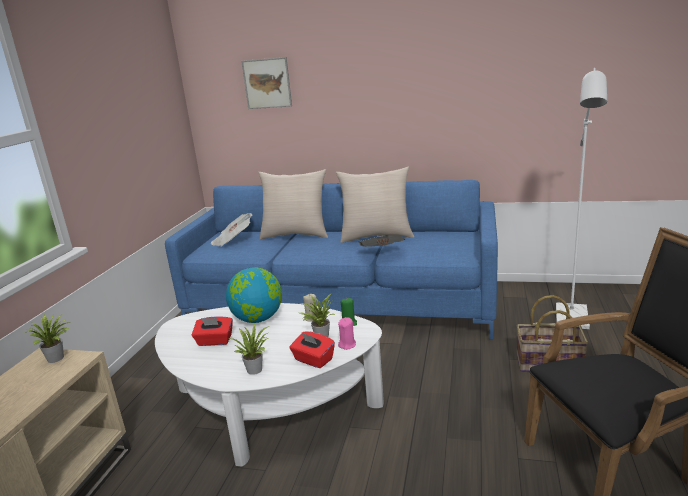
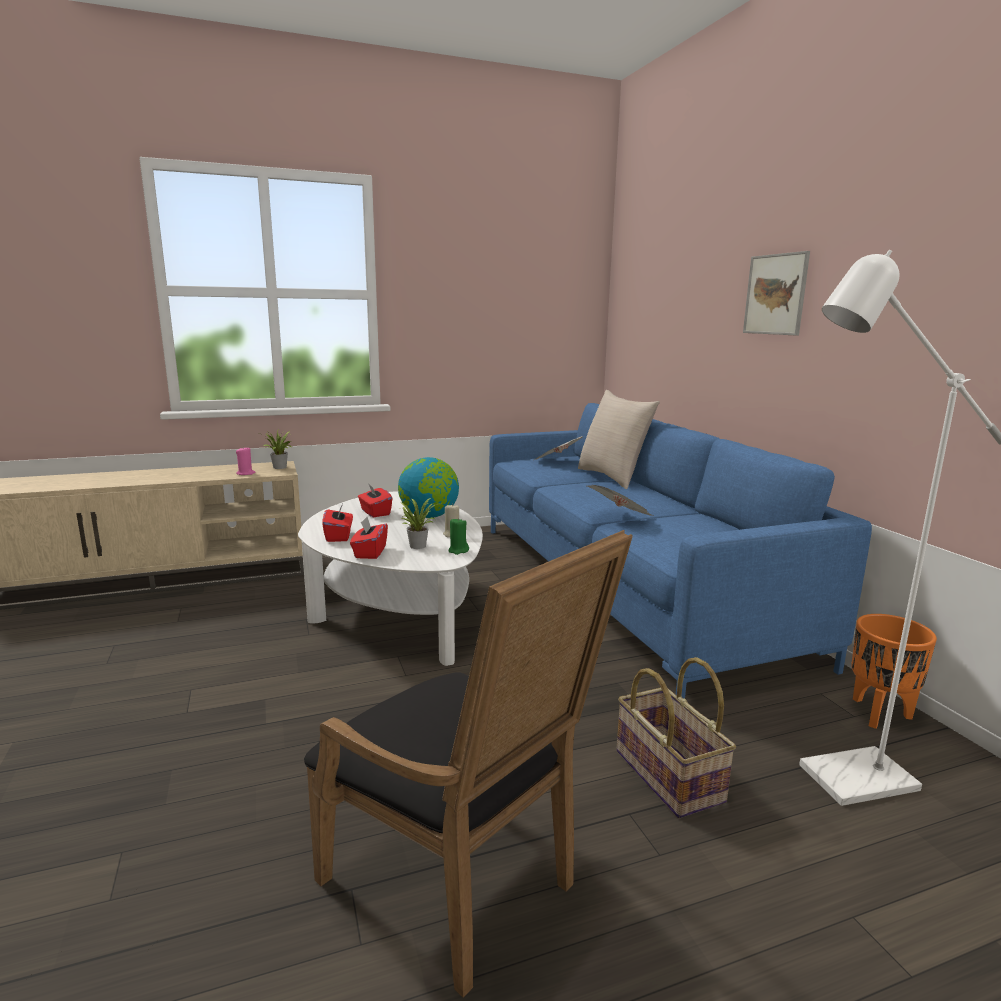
camera: 55 degrees right, 5 degrees down
potted plant [229,323,269,375] -> red tissue box [322,504,353,542]
picture [241,57,292,109] -> picture moved to [743,251,810,336]
beige pillow [336,166,414,243] -> none
pink candle [338,317,356,350] -> pink candle moved to [236,446,256,475]
none -> orange planter [851,614,937,729]

